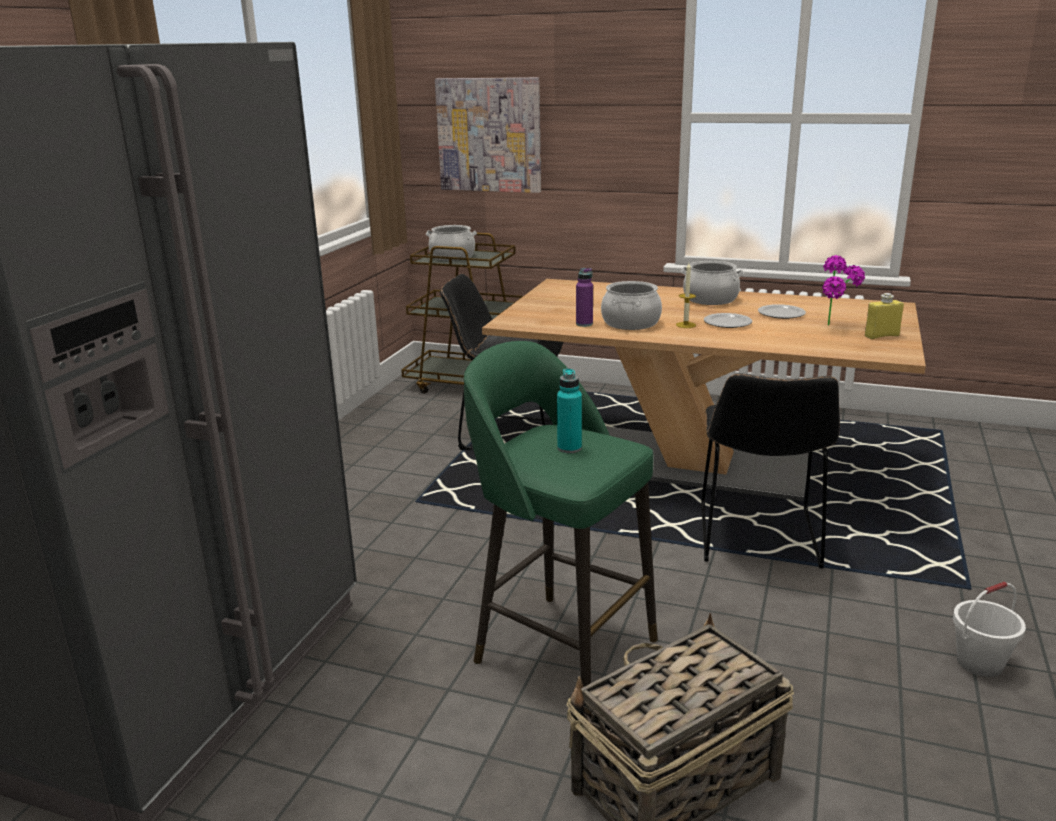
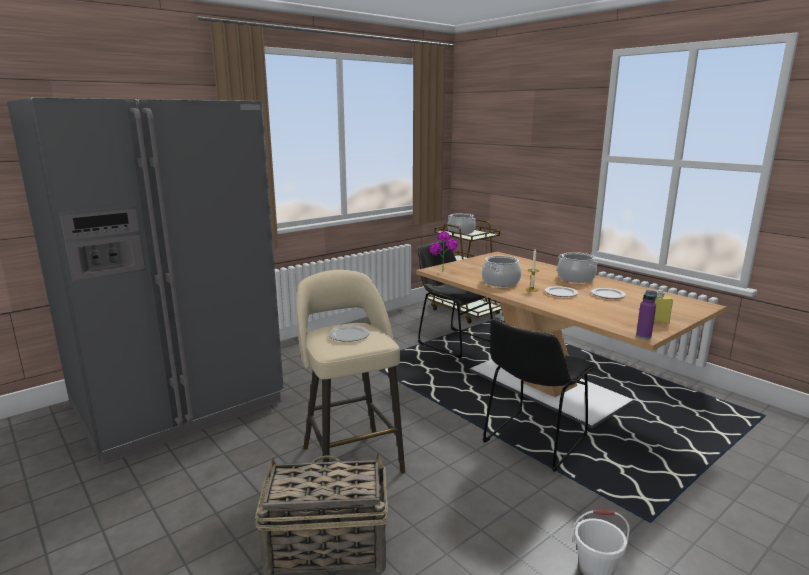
camera: 30 degrees right, 5 degrees down
picture [435,77,541,193] -> none
green stool [464,341,658,687] -> beige stool [297,270,406,474]
turquoise bottle [557,368,582,453] -> plate [329,326,369,342]
purple bottle [576,268,593,327] -> purple bottle moved to [636,290,657,339]
potted plant [822,255,865,326] -> potted plant moved to [430,231,458,264]

